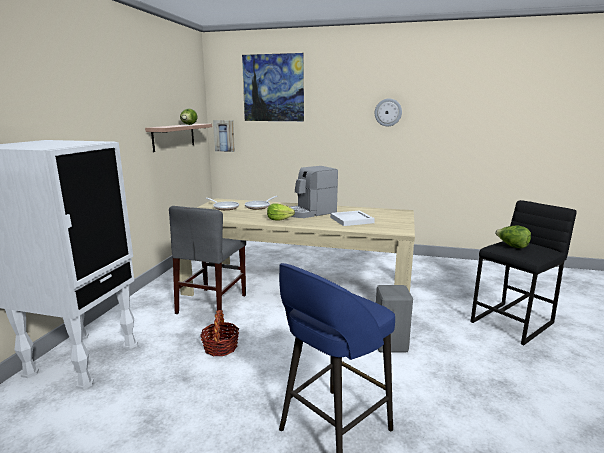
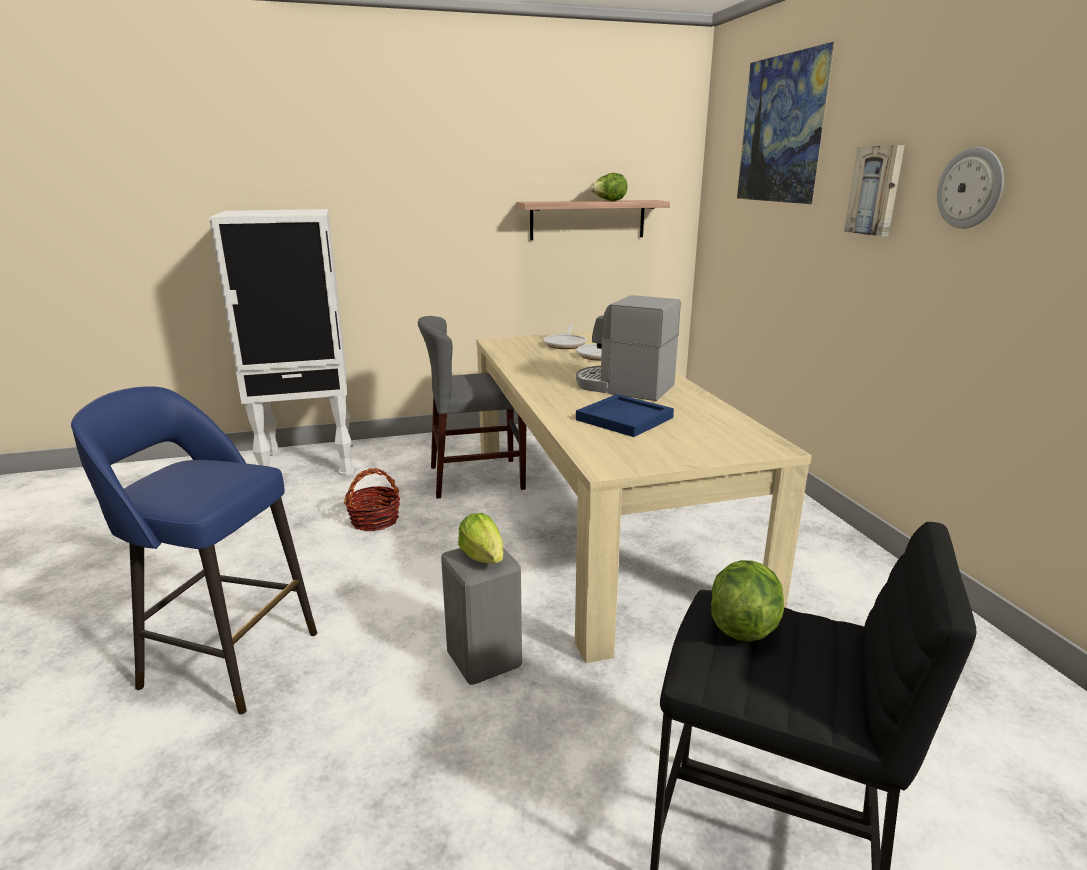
camera: 60 degrees right, 5 degrees up
picture [213,120,235,152] -> picture moved to [844,145,905,237]
lettuce [267,203,295,220] -> lettuce moved to [458,513,503,564]
white tray [330,210,375,226] -> blue tray [576,394,674,437]

